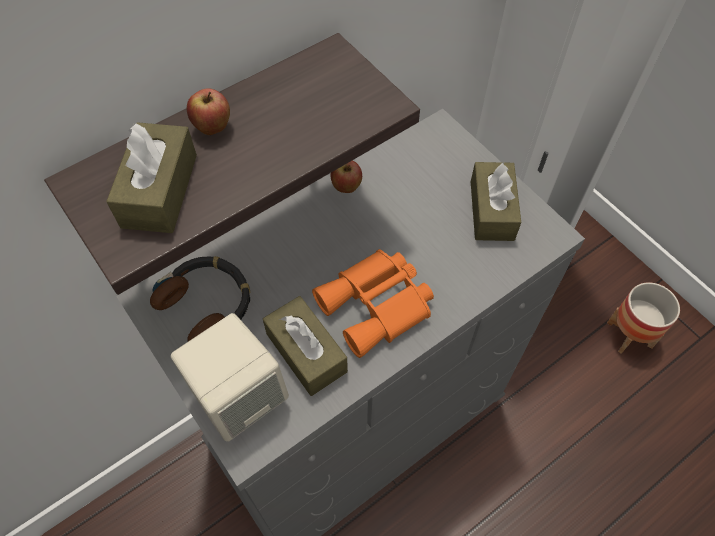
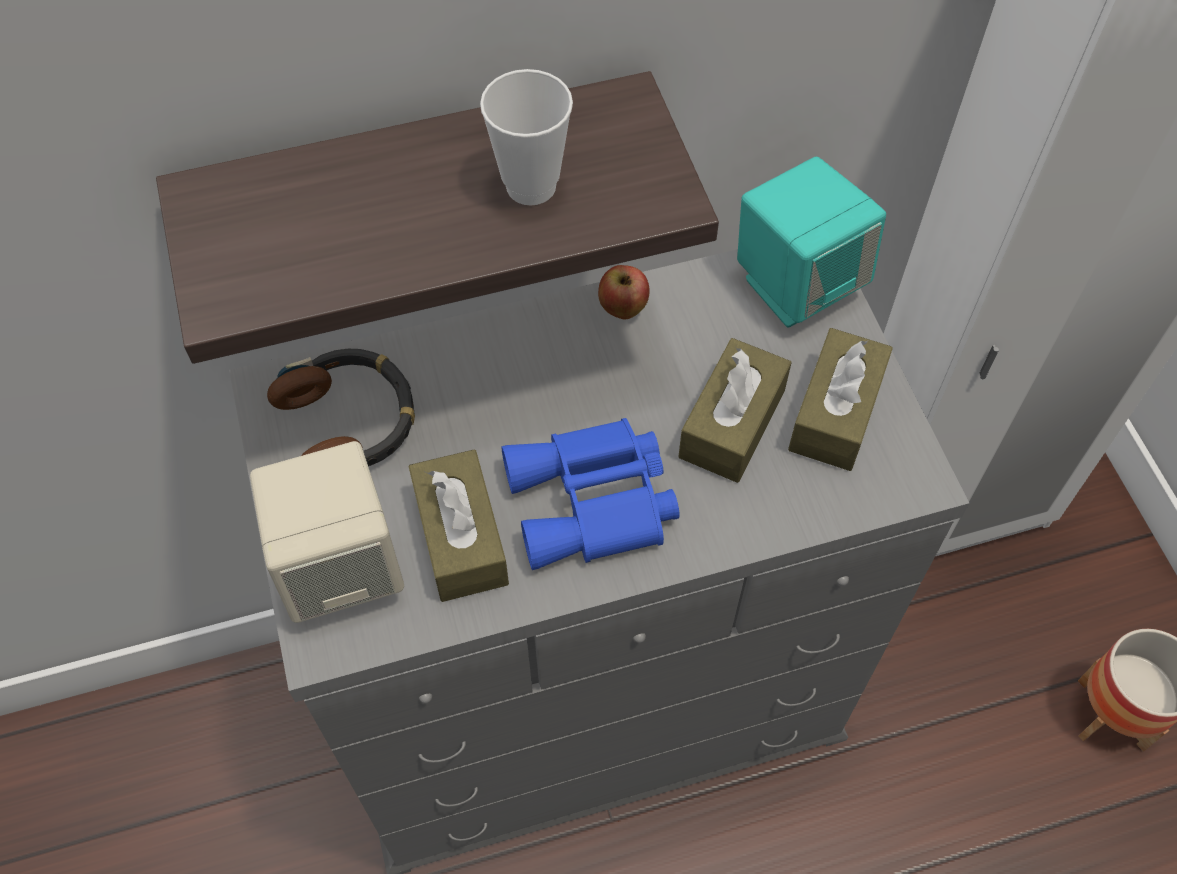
camera: 20 degrees right, 0 degrees up
brown tissue box [106,122,197,233] -> brown tissue box moved to [678,338,792,483]
apple [187,88,230,135] -> none
orange binoculars [312,249,434,358] -> blue binoculars [501,418,680,570]
none -> cup [480,69,573,205]
none -> turquoise speaker [737,157,886,328]

